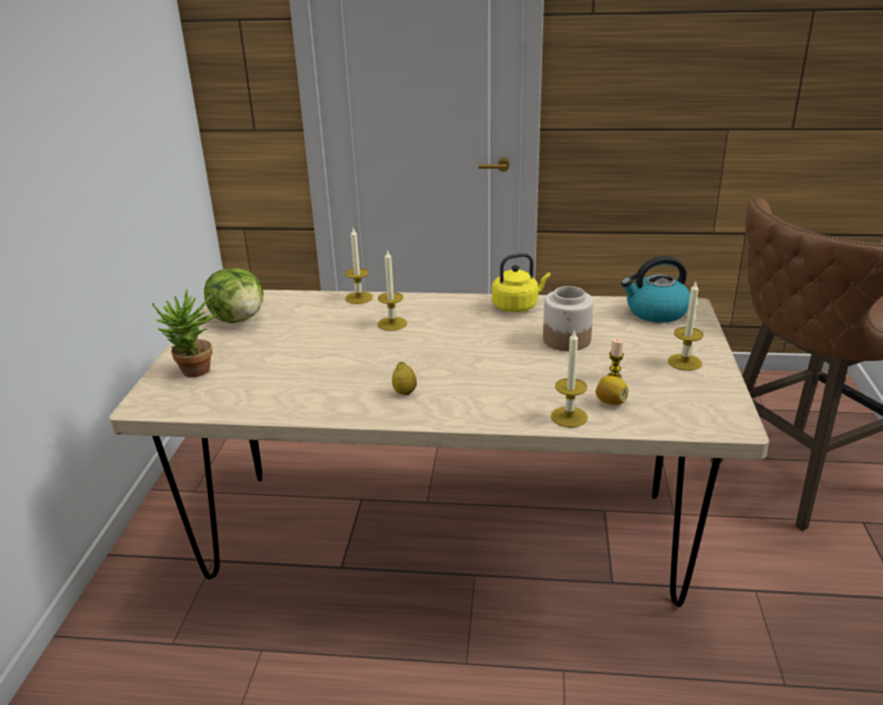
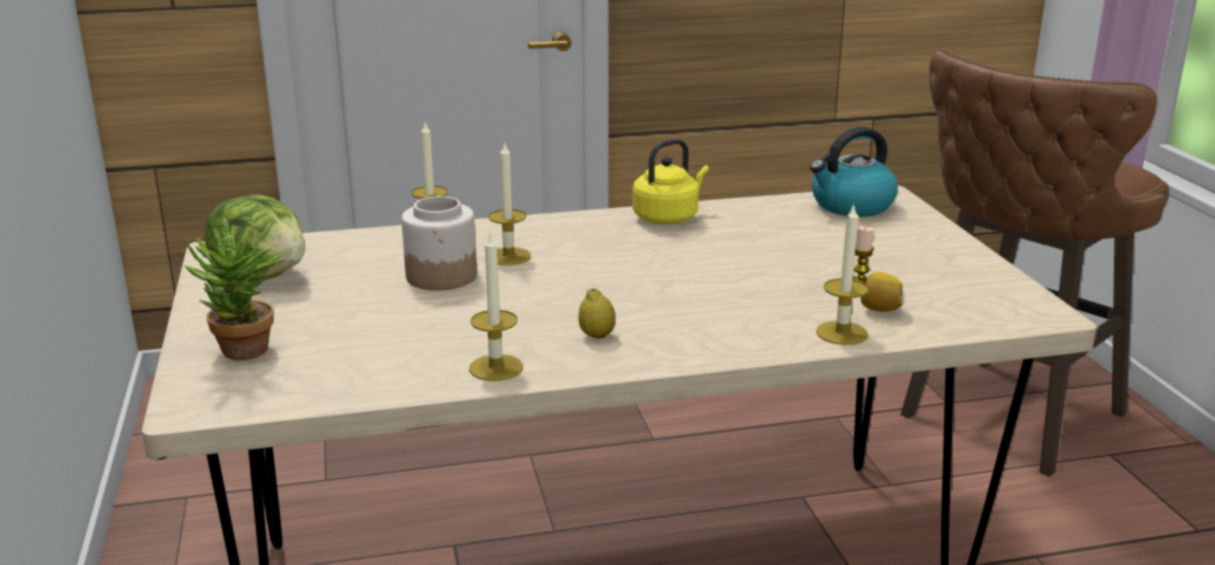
camera: 20 degrees left, 5 degrees down
jar [543,286,594,351] -> jar moved to [401,196,477,291]
candle [668,281,703,371] -> candle moved to [469,231,523,381]

